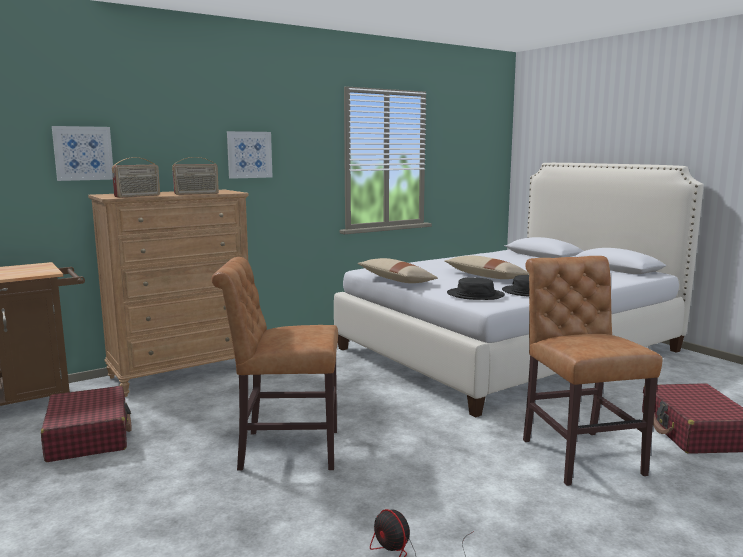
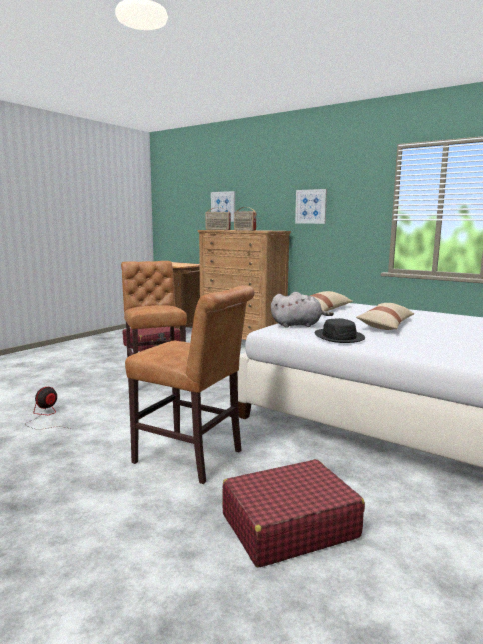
camera: 70 degrees right, 0 degrees up
black hat [447,277,505,300] -> grey plush toy [271,292,334,328]
brown chair [523,256,663,486] -> brown chair turned 60 degrees clockwise [125,285,254,484]

